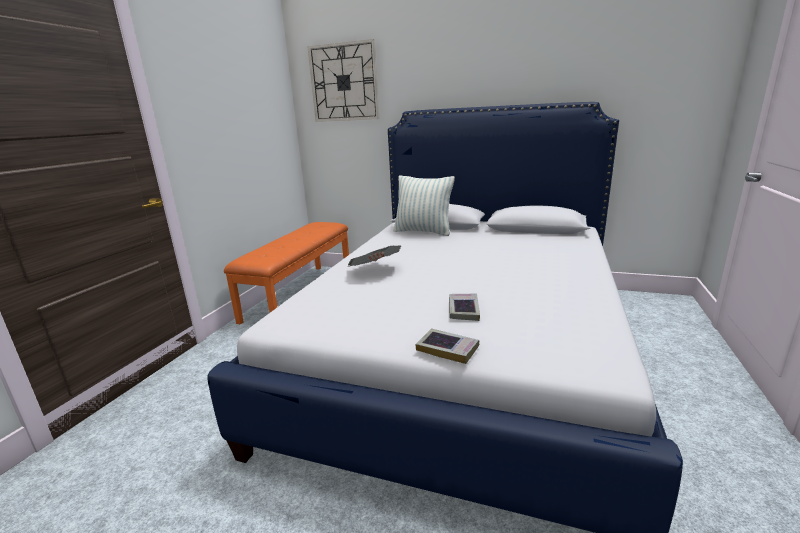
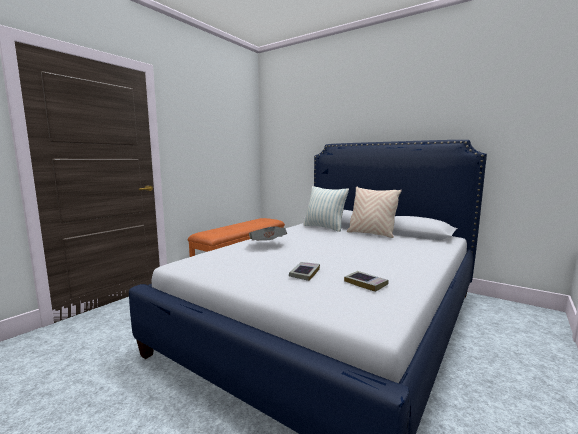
camera: 15 degrees right, 10 degrees down
wall clock [307,39,379,122] -> none
book [415,328,479,364] -> book moved to [344,271,389,292]
none -> beige pillow [347,186,402,238]

